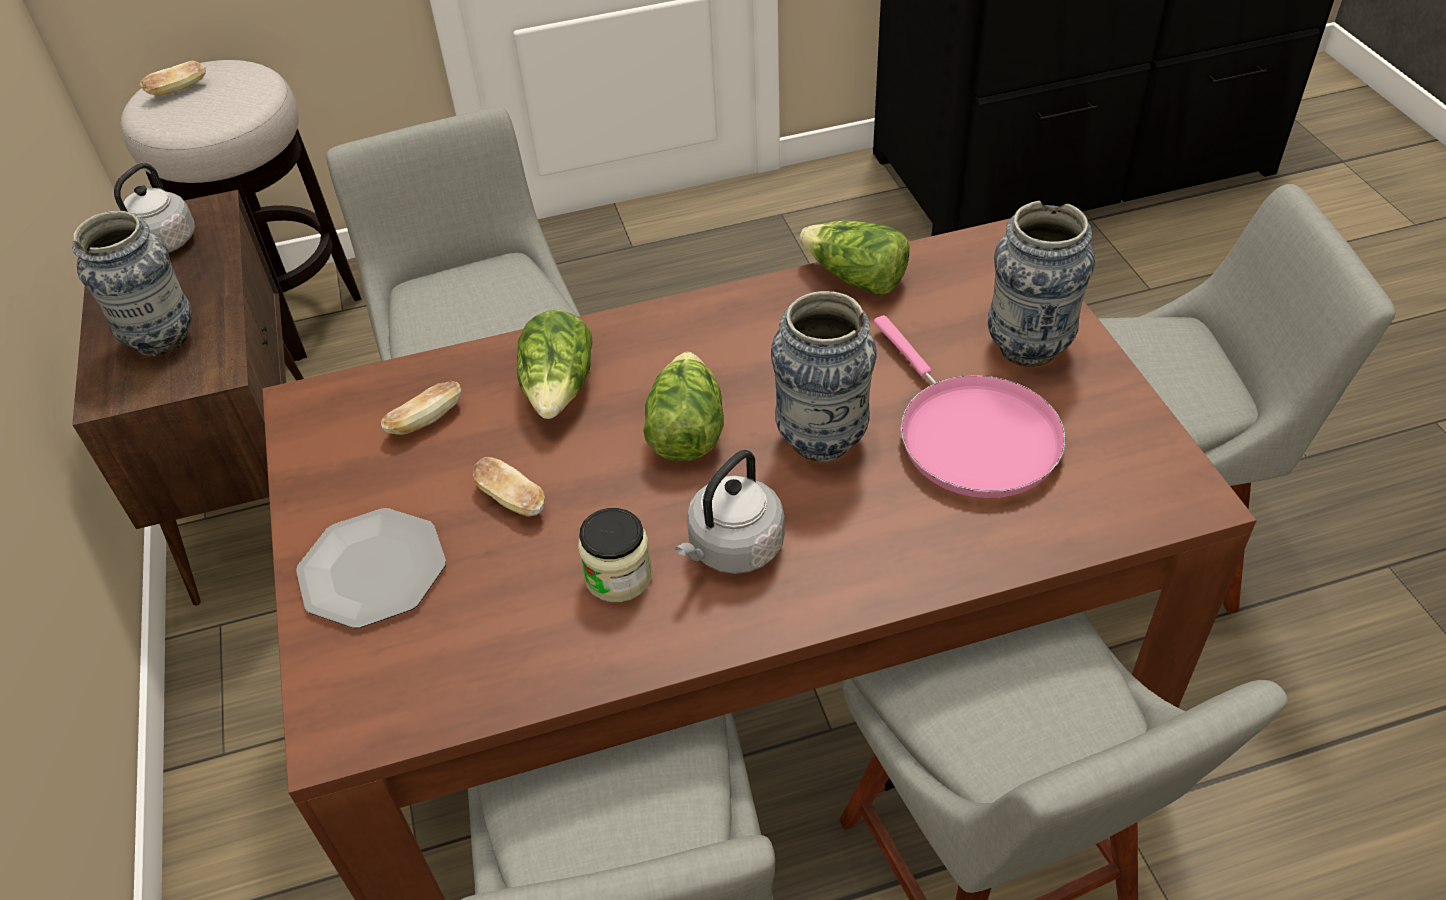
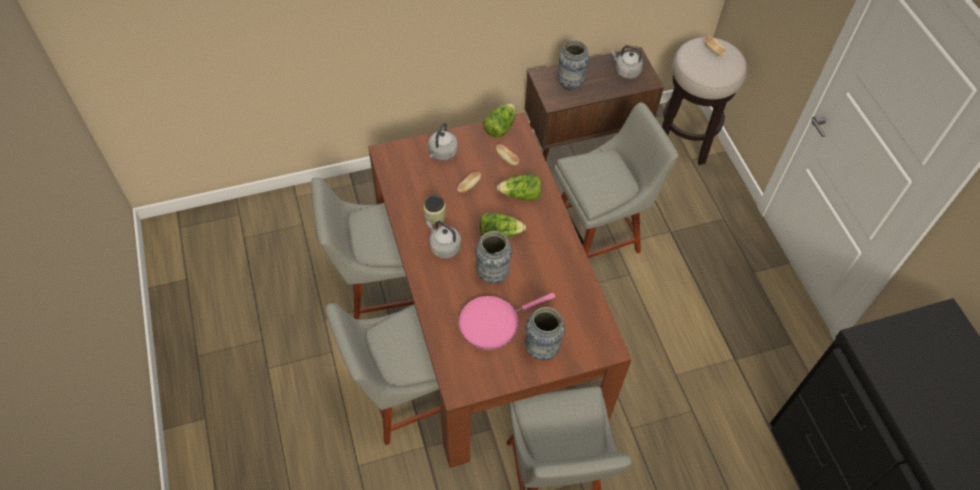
camera: 85 degrees right, 10 degrees up
plate [296,508,446,628] -> grey kettle [428,123,458,161]
lettuce [800,220,910,295] -> lettuce moved to [483,103,515,138]

